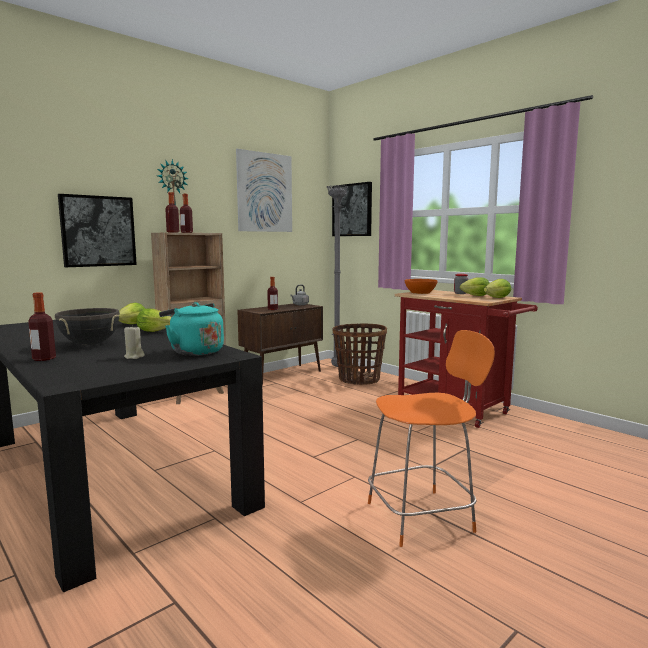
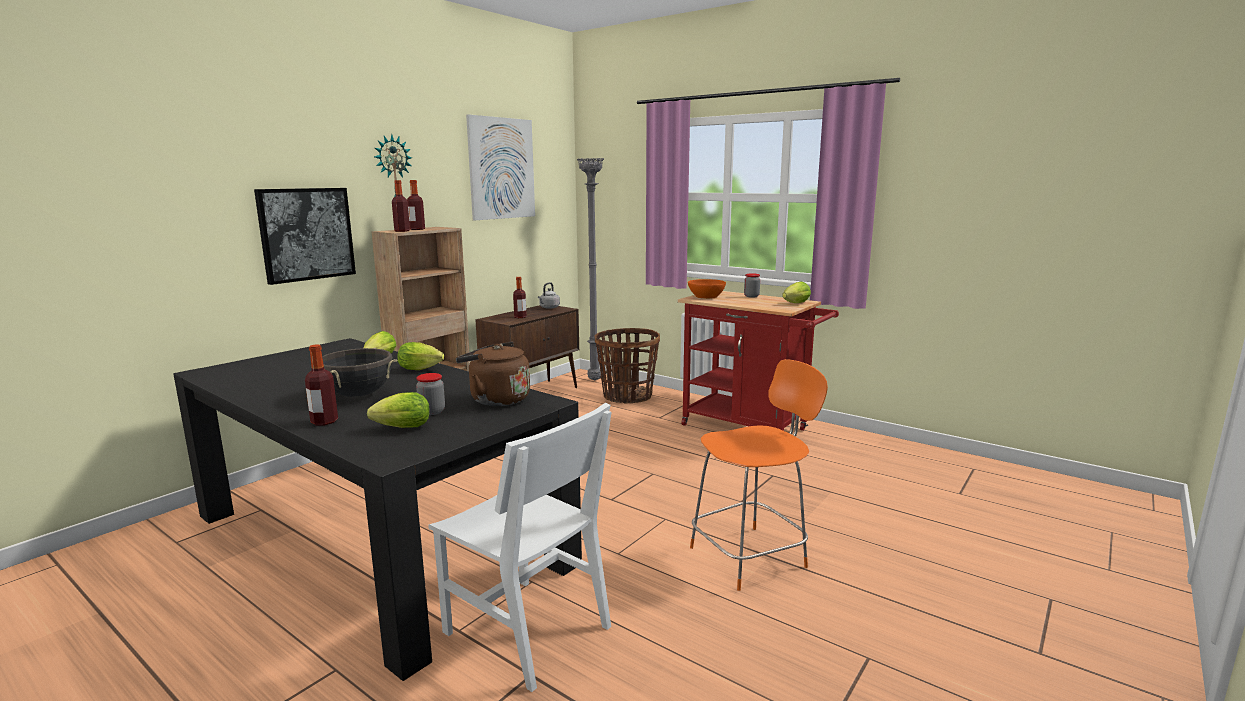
camera: 10 degrees left, 5 degrees up
beige candle [124,325,145,359] -> jar [416,373,445,415]
turquoise kettle [159,302,224,356] -> brown kettle [456,342,530,406]
picture [332,182,372,236] -> none
lettuce [460,277,490,296] -> lettuce moved to [367,392,430,428]
none -> white chair [428,403,612,692]

